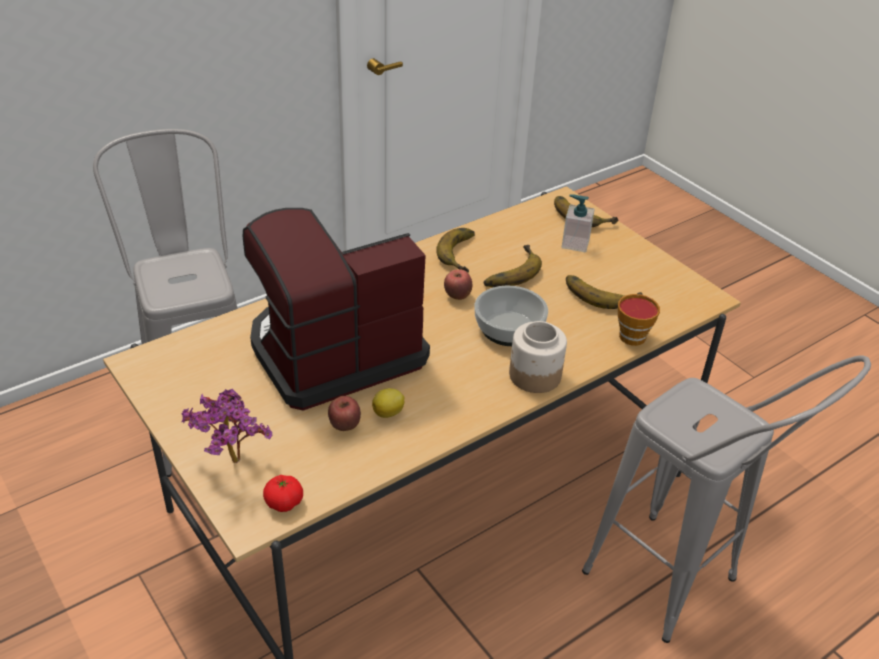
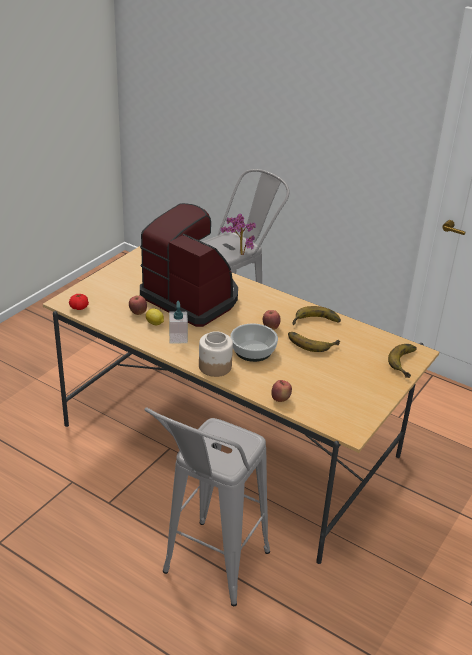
camera: 70 degrees right, 5 degrees down
potted plant [181,389,272,463] -> potted plant moved to [221,214,256,255]
soap dispenser [562,194,595,252] -> soap dispenser moved to [169,301,188,344]
banana [566,275,643,309] -> none
cup [618,294,660,346] -> apple [271,380,292,402]

